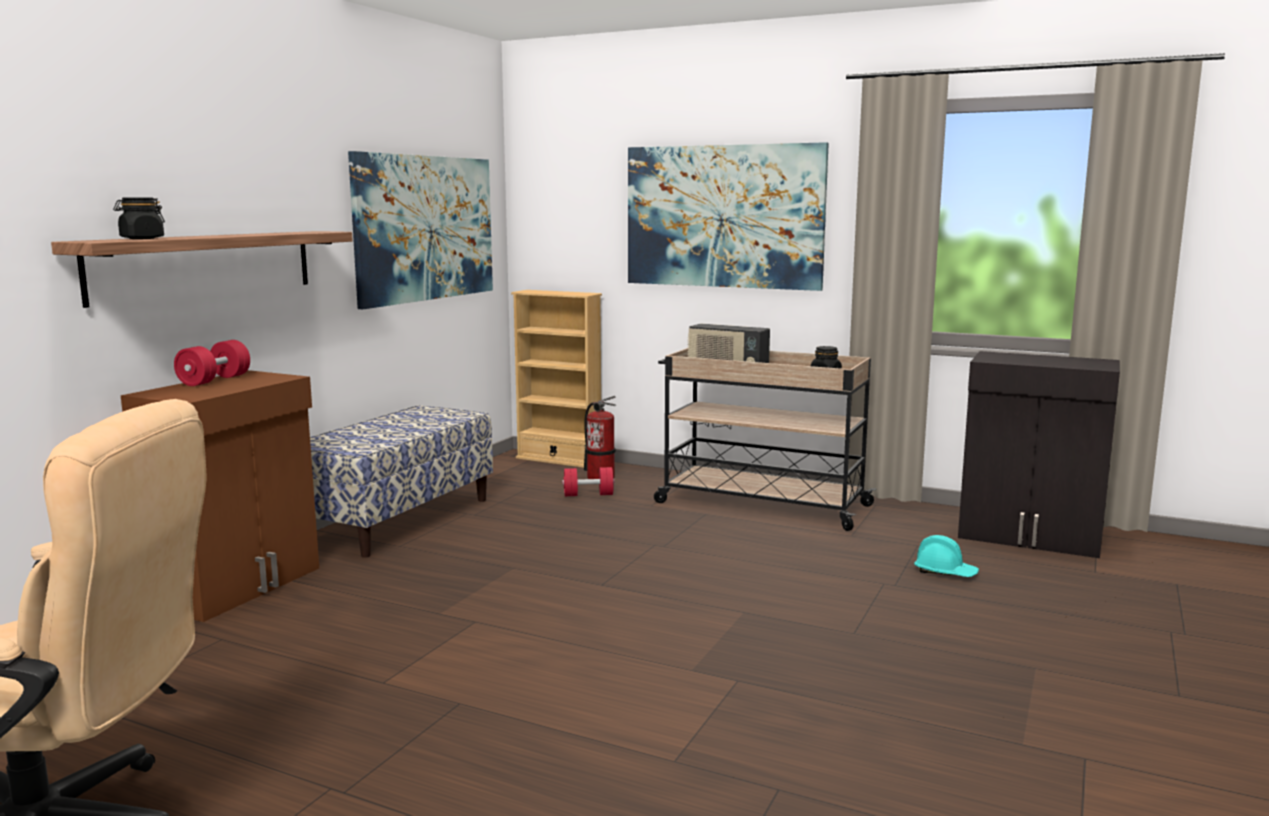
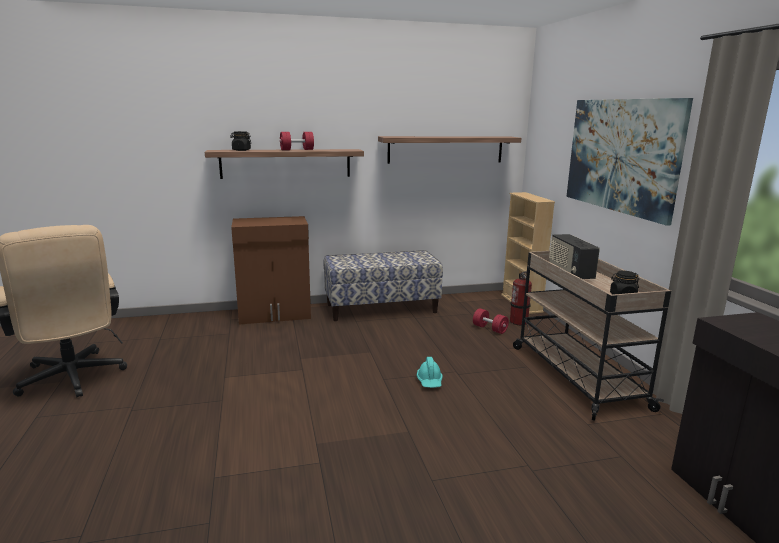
camera: 50 degrees right, 5 degrees up
red dumbbell [174,340,250,386] -> red dumbbell moved to [280,132,314,150]
picture [348,151,493,309] -> shelf [378,136,521,164]
turquoise hard hat [914,535,979,577] -> turquoise hard hat moved to [417,357,443,388]

